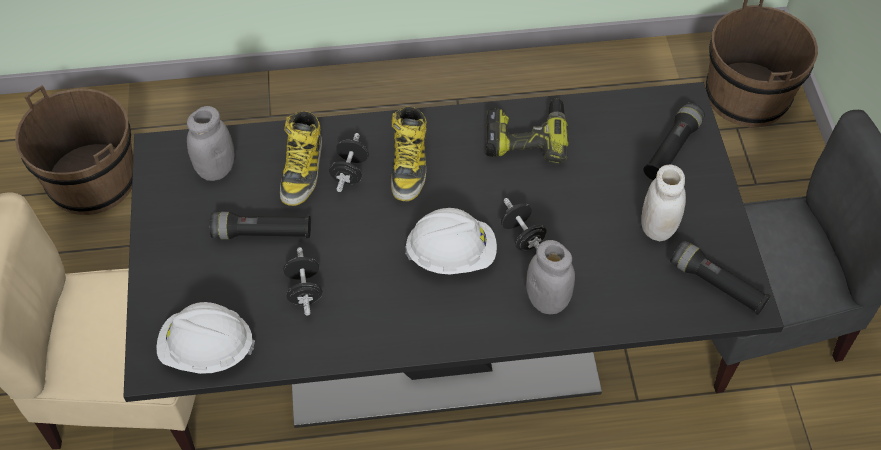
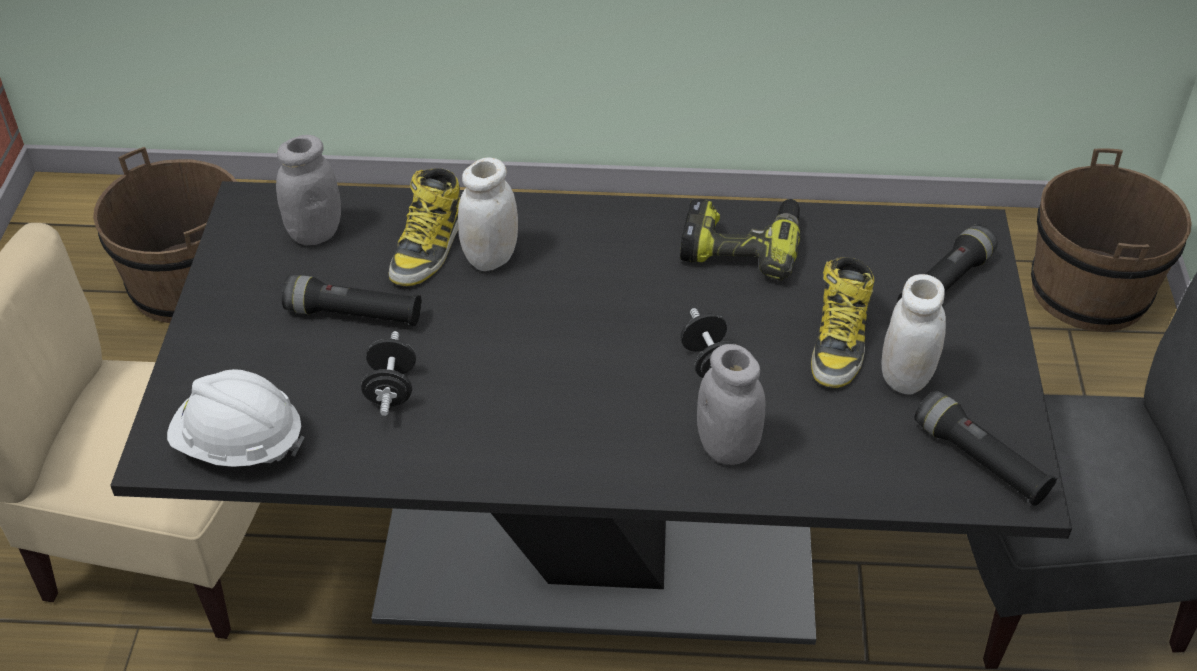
camera: 10 degrees right, 10 degrees down
black dumbbell [329,133,369,192] -> white jar [458,158,518,271]
boot [391,107,427,201] -> boot moved to [811,257,875,388]
white hard hat [405,208,497,274] -> none

